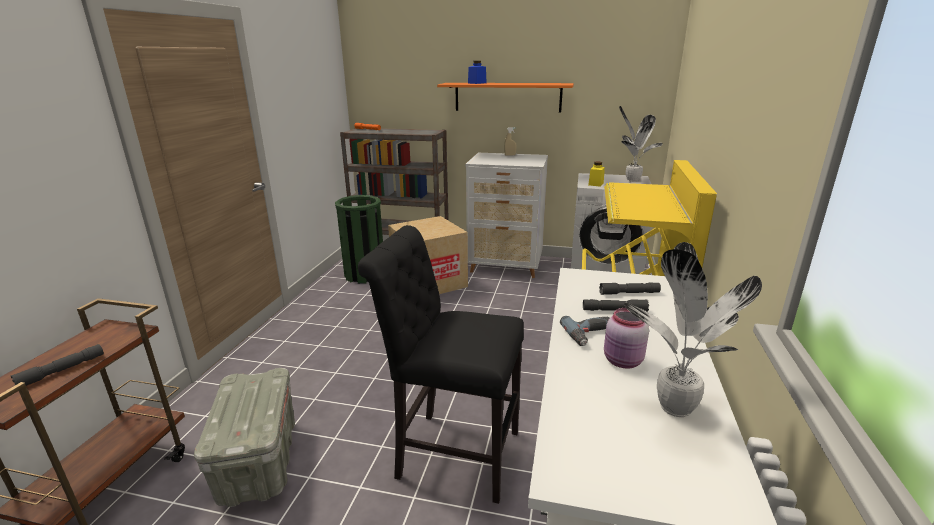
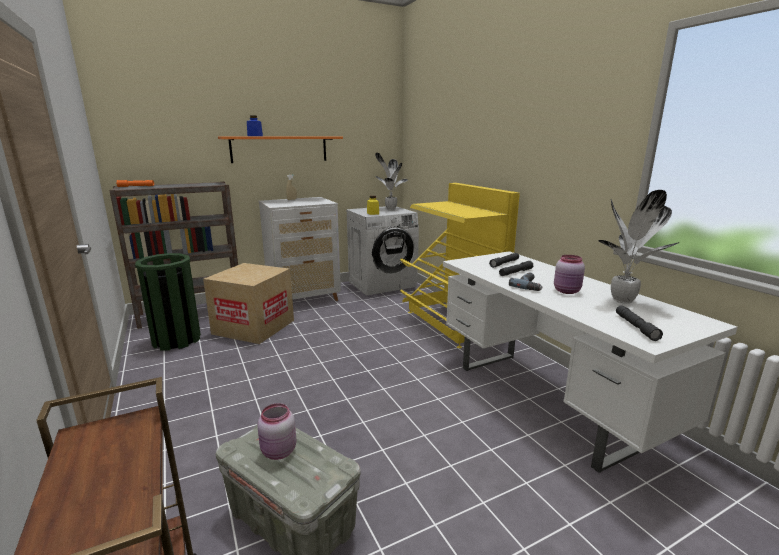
camera: 40 degrees left, 5 degrees down
grey flashlight [11,344,104,386] -> grey flashlight moved to [616,305,663,341]
black stool [358,225,524,504] -> none
none -> pink jar [258,403,297,460]

